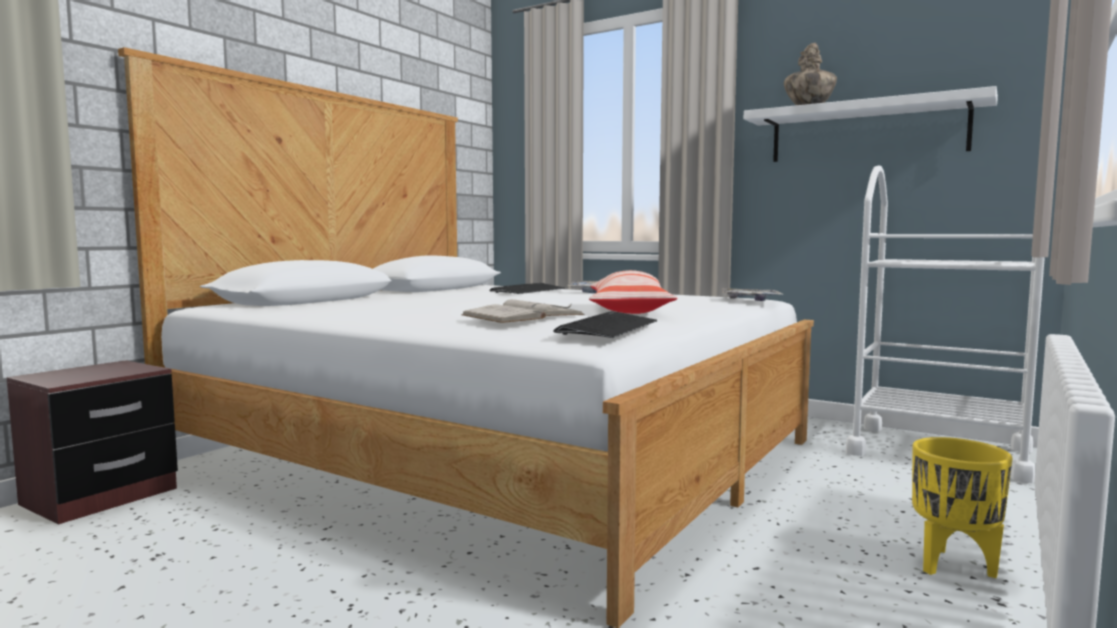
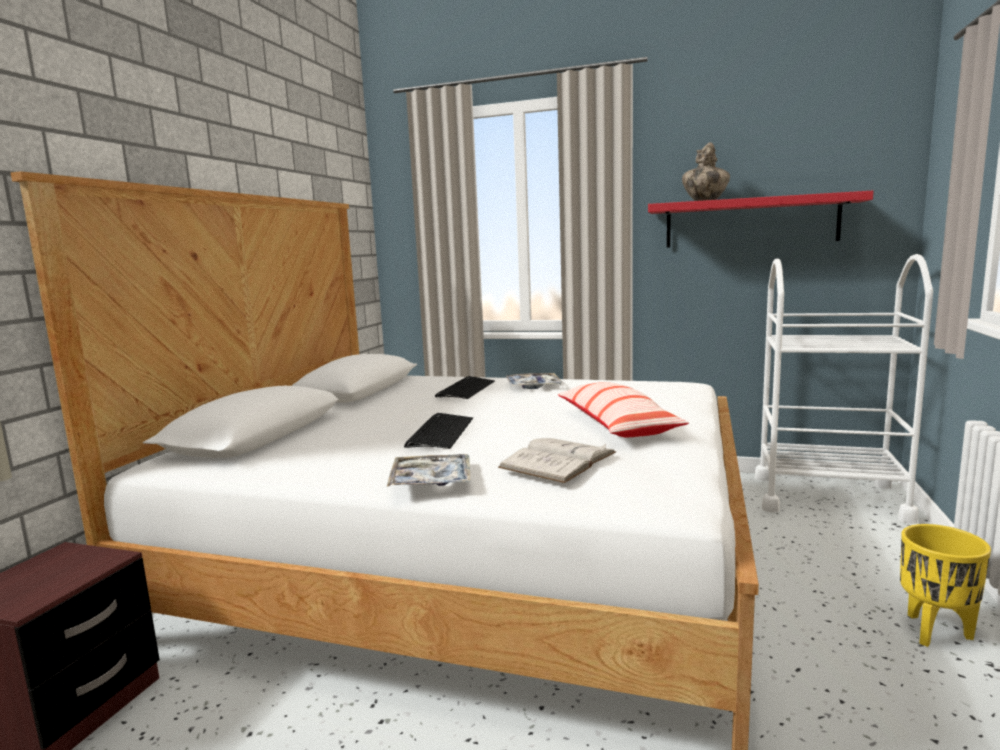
camera: 15 degrees left, 5 degrees up
keyboard [554,311,657,338] -> keyboard moved to [404,413,473,449]
tray [722,288,783,301] -> tray moved to [387,454,471,487]
white shelf [744,86,998,162] -> red shelf [648,190,874,247]

